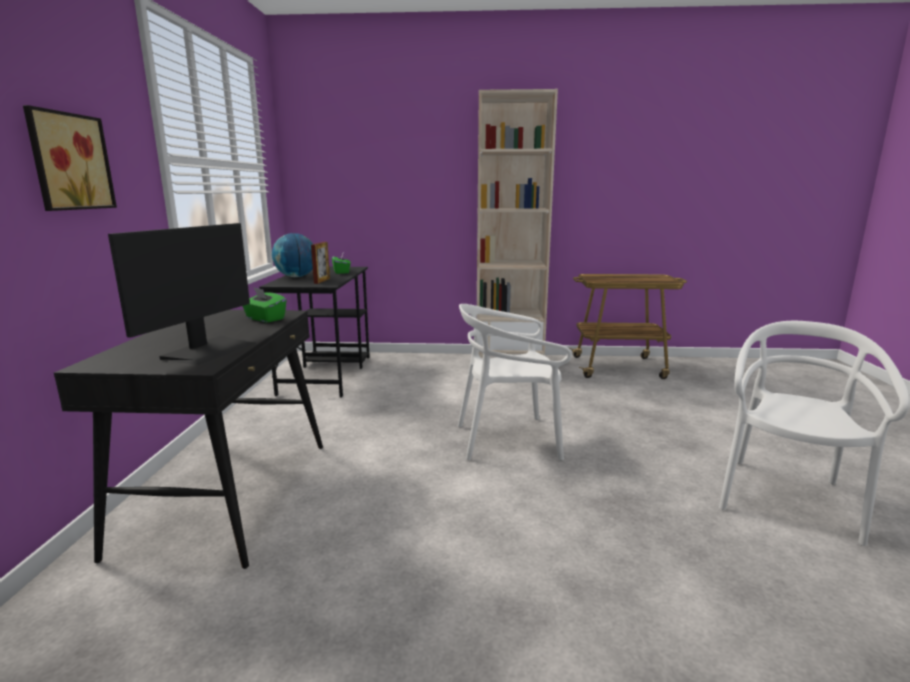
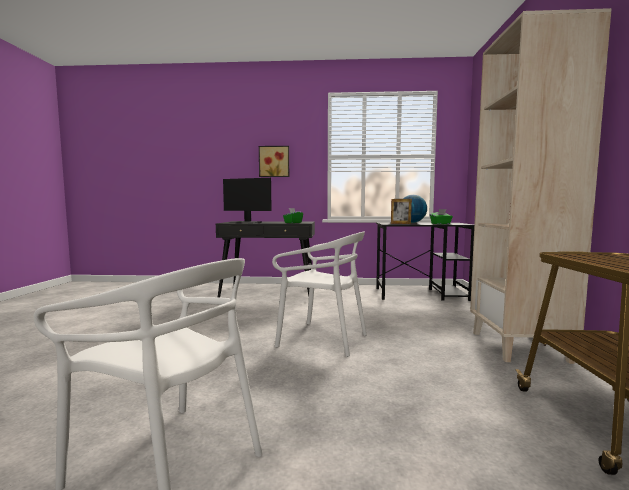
camera: 90 degrees right, 10 degrees down
white chair [458,304,572,461] -> white chair turned 120 degrees clockwise [272,232,367,357]

